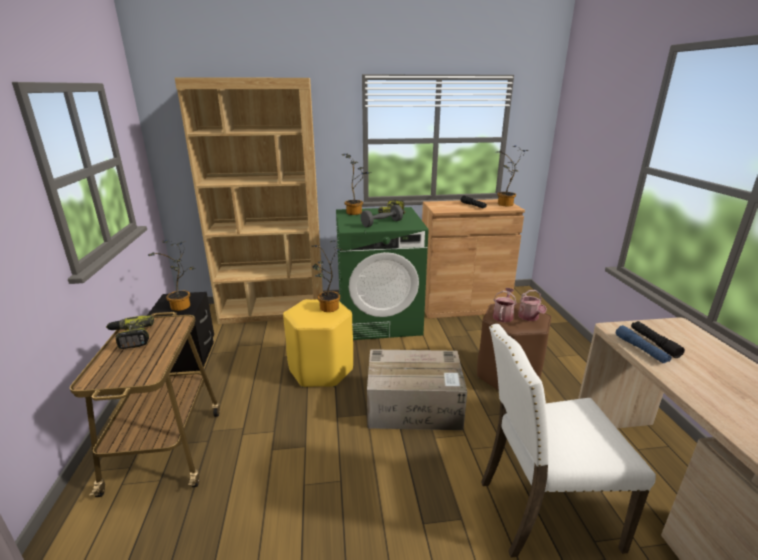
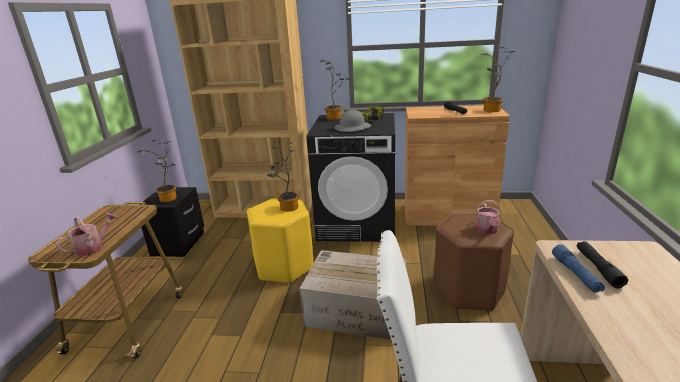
camera: 15 degrees right, 0 degrees up
power drill [106,315,154,349] -> none
green washing machine [336,207,429,340] -> black washing machine [306,113,395,242]
grey dumbbell [361,205,403,227] -> grey hard hat [334,110,371,132]
watering can [493,288,517,323] -> watering can moved to [56,213,117,256]

